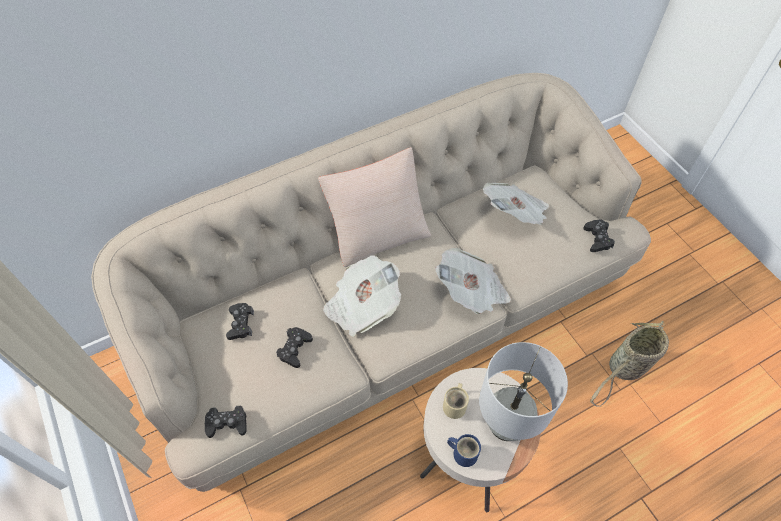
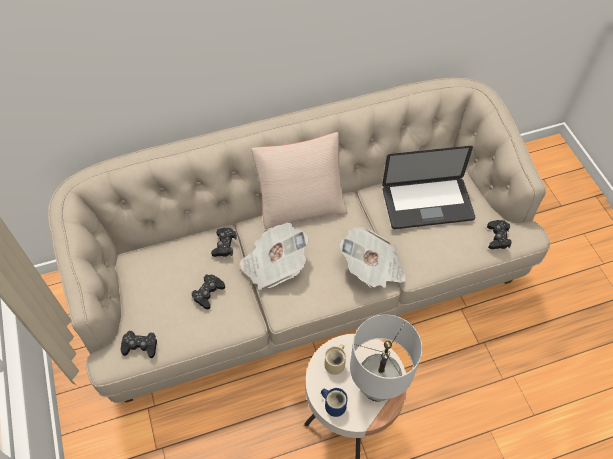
camera: 10 degrees right, 0 degrees up
black game controller [226,303,254,340] -> black game controller moved to [211,228,237,257]
newspaper [483,183,549,225] -> laptop [382,146,475,229]
basket [590,321,669,407] -> none

